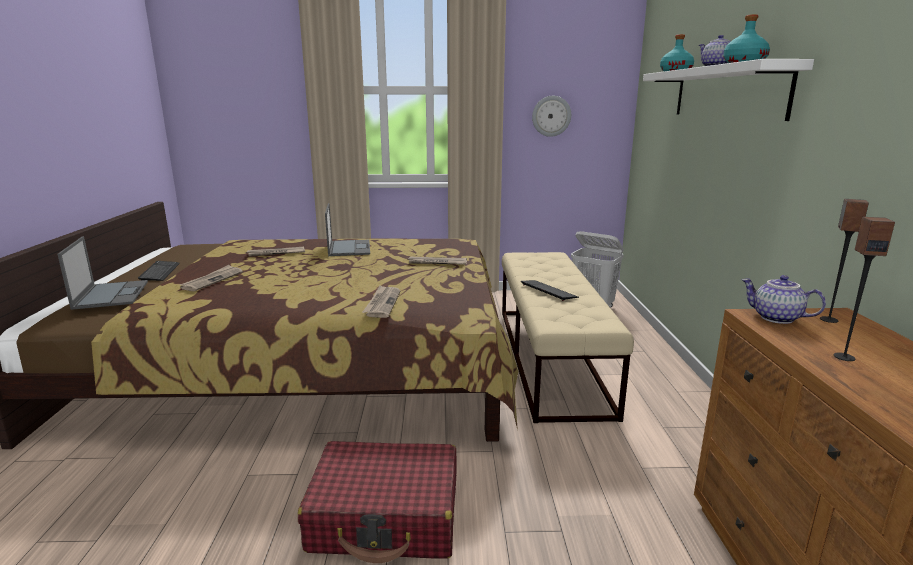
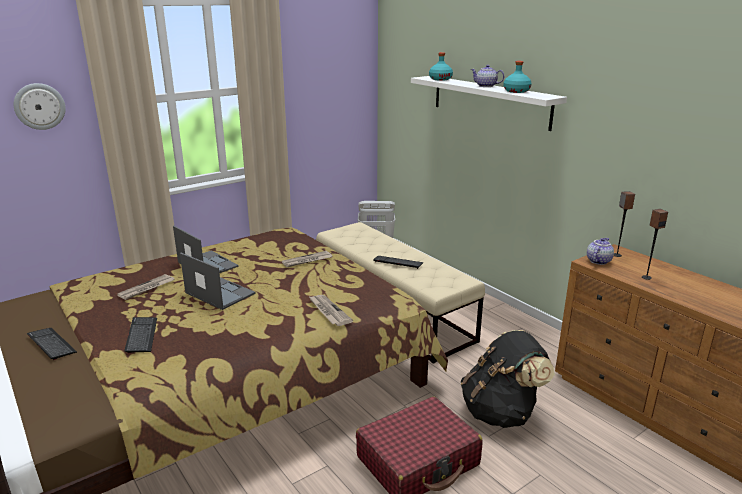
camera: 35 degrees left, 5 degrees up
laptop [57,236,148,310] -> laptop moved to [180,253,256,310]
newspaper [180,265,243,291] -> keyboard [125,317,157,353]
wall clock [532,96,571,137] -> wall clock moved to [14,83,66,130]
teapot [741,275,826,324] -> teapot turned 120 degrees clockwise [587,238,614,265]
none -> black backpack [461,330,555,428]

